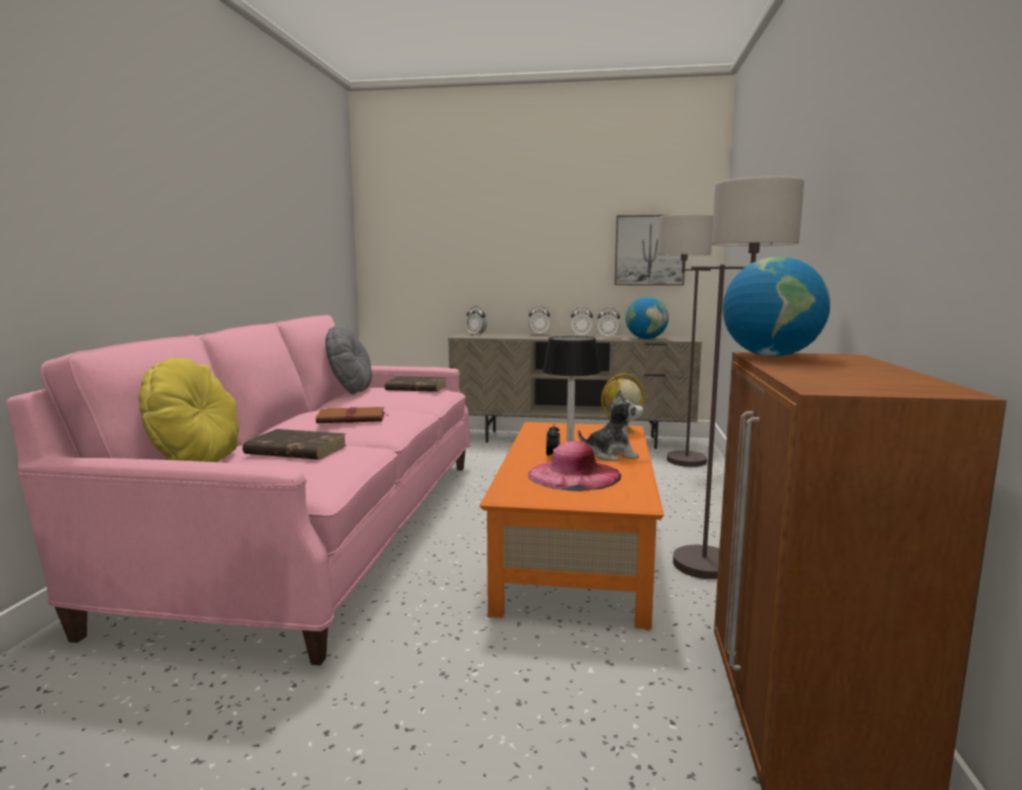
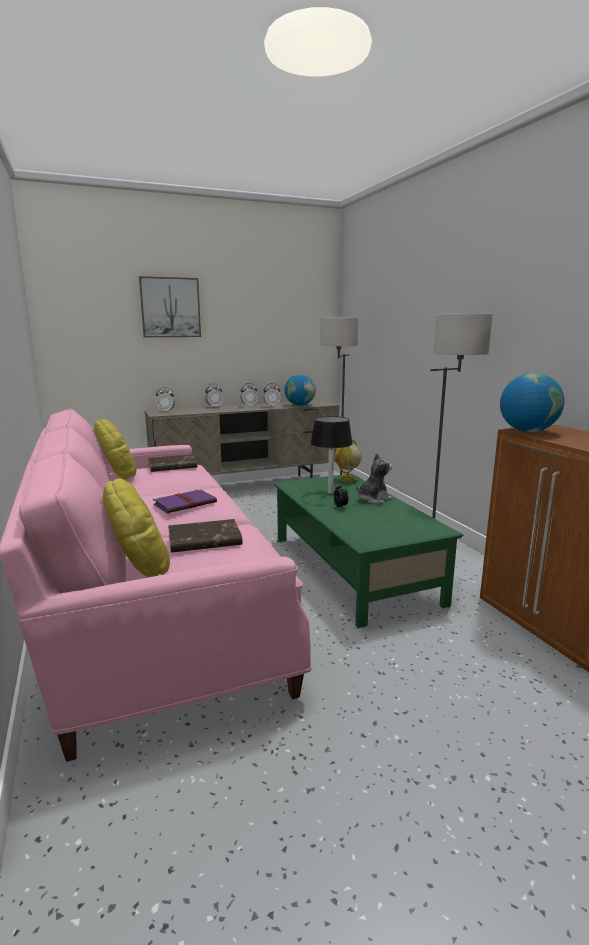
camera: 30 degrees left, 5 degrees up
brown book [316,406,389,423] -> purple book [153,489,217,513]
grey pillow [325,325,372,394] -> yellow pillow [94,419,136,480]
orange coffee table [479,422,664,629] -> green coffee table [273,474,463,628]
pink hat [528,441,622,491] -> none
picture [614,215,685,286] -> picture moved to [139,276,201,337]

